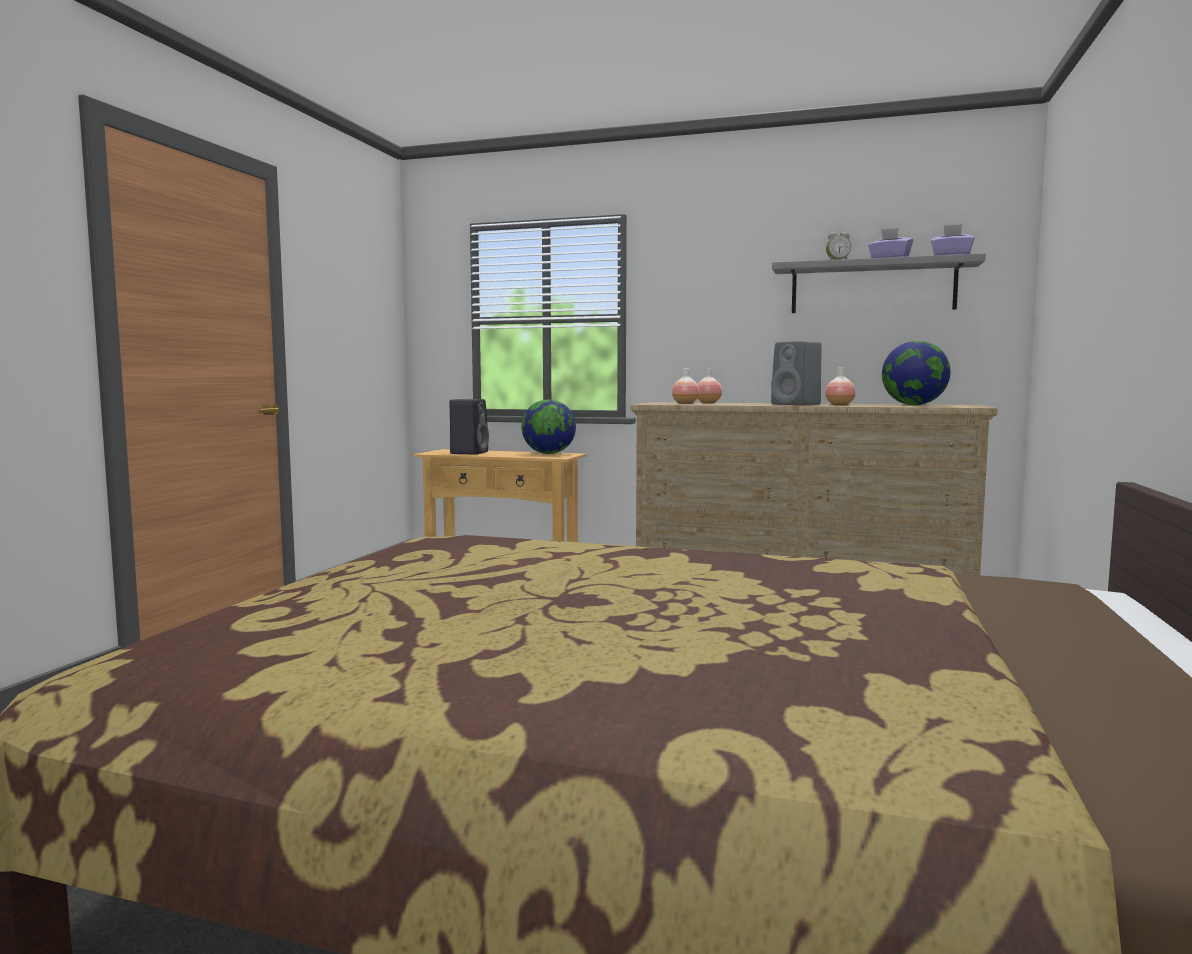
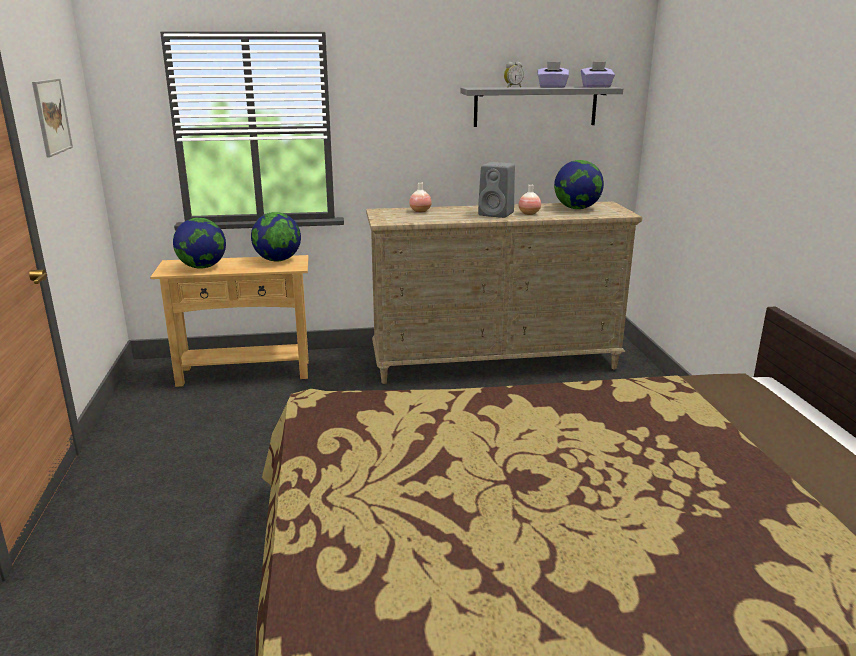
camera: 25 degrees left, 15 degrees up
black speaker [449,399,489,454] -> globe [173,218,226,269]
vase [672,368,700,404] -> none
none -> picture [32,78,73,157]

